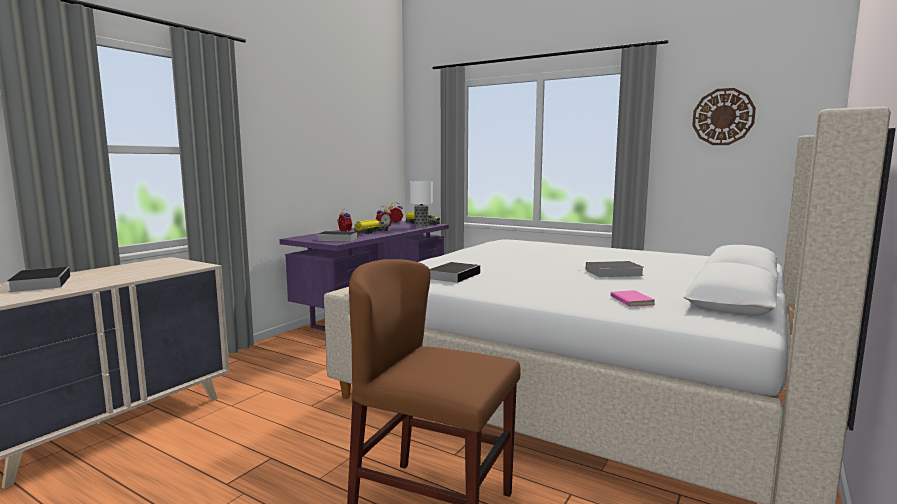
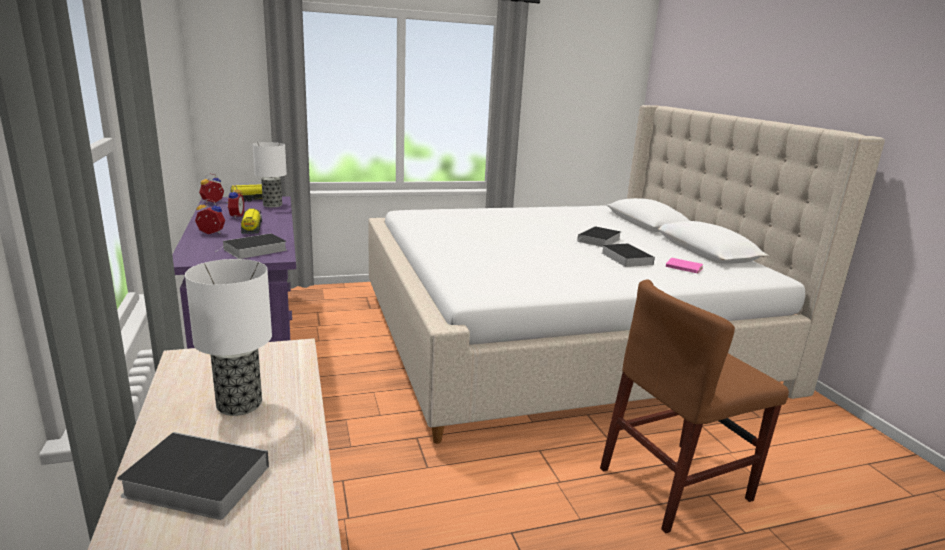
camera: 50 degrees left, 10 degrees up
book [430,262,480,283] -> book moved to [602,243,655,267]
wall clock [692,88,756,145] -> none
none -> table lamp [185,259,272,416]

